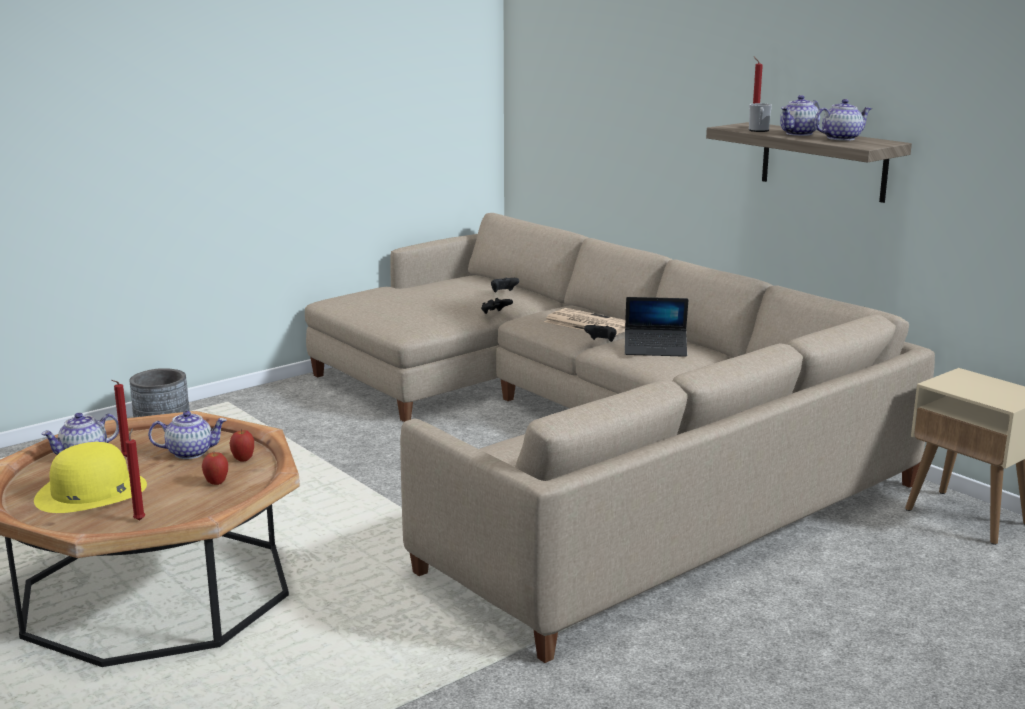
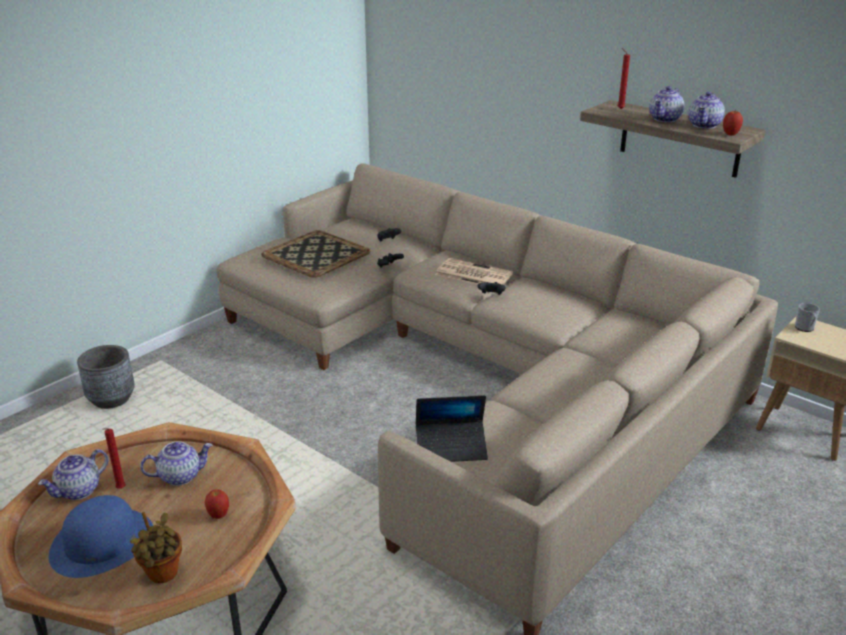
camera: 10 degrees left, 10 degrees up
yellow hat [34,442,147,513] -> blue hat [49,495,153,578]
red candle [125,428,145,521] -> potted plant [130,512,182,583]
apple [229,429,254,462] -> apple moved to [723,111,743,136]
laptop [625,297,688,357] -> laptop moved to [416,395,488,462]
mug [749,103,772,132] -> mug moved to [795,303,820,332]
teapot [814,99,872,141] -> teapot turned 150 degrees clockwise [688,92,725,129]
none -> tray [261,230,370,278]

